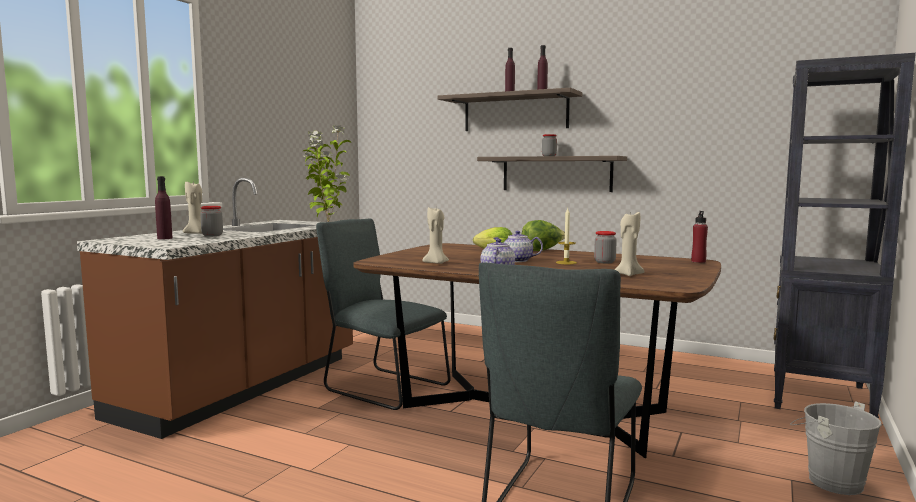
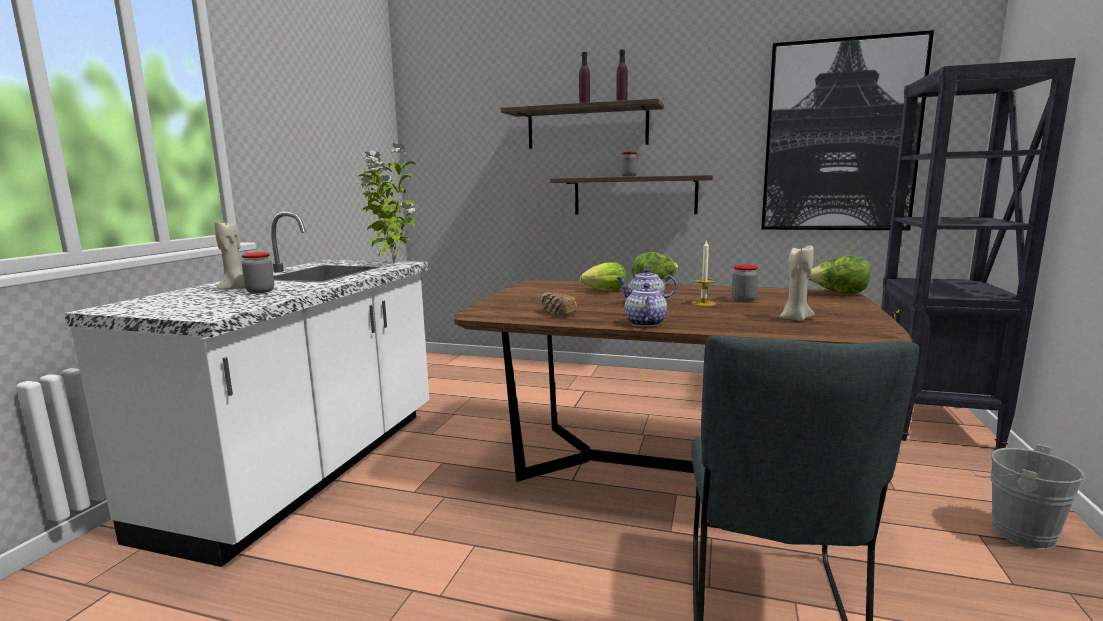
camera: 10 degrees left, 5 degrees up
brown counter [77,178,353,439] -> white counter [64,212,429,567]
purple bottle [155,176,173,239] -> none
grey chair [316,218,451,410] -> none
beige candle [422,207,449,264] -> bread [541,292,577,316]
red bottle [691,211,708,263] -> lettuce [808,255,871,294]
none -> picture [761,30,934,230]

